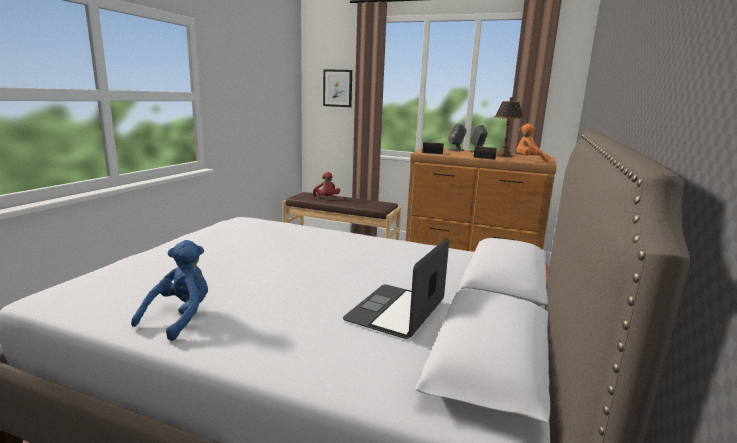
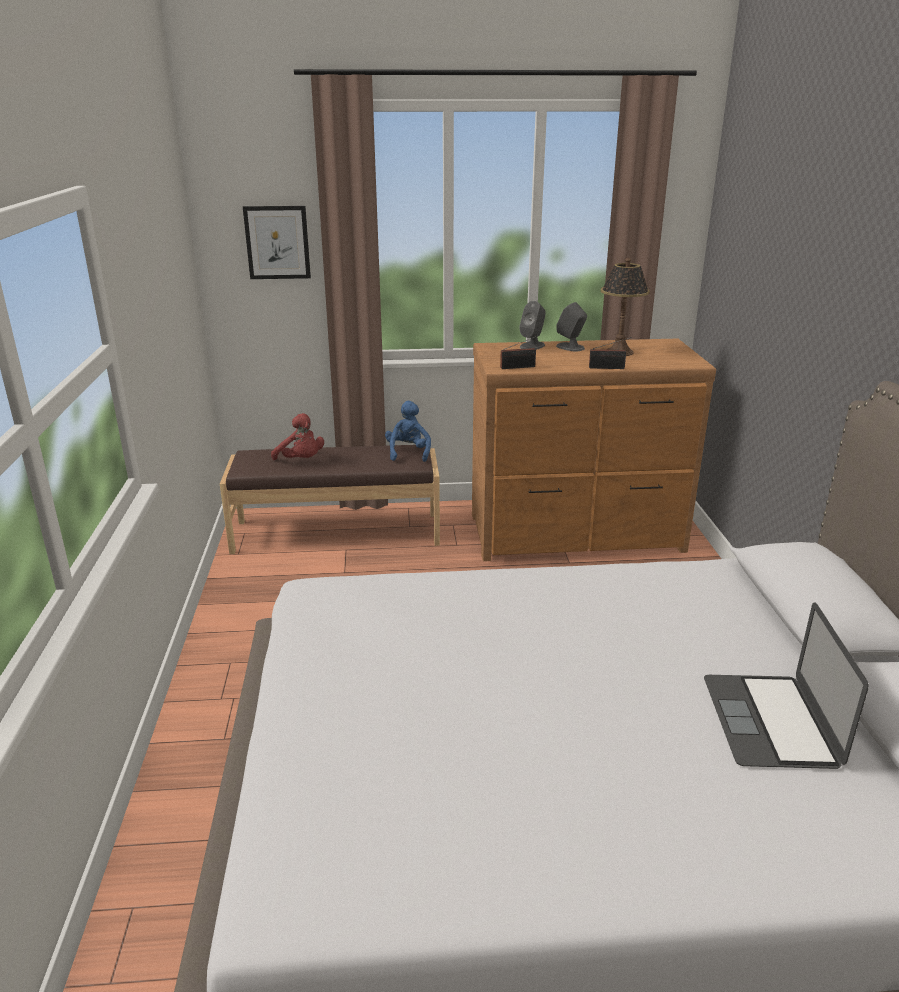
camera: 25 degrees left, 10 degrees up
blue plush toy [131,240,208,341] -> blue plush toy moved to [385,401,431,462]
orange plush toy [517,123,551,162] -> none

